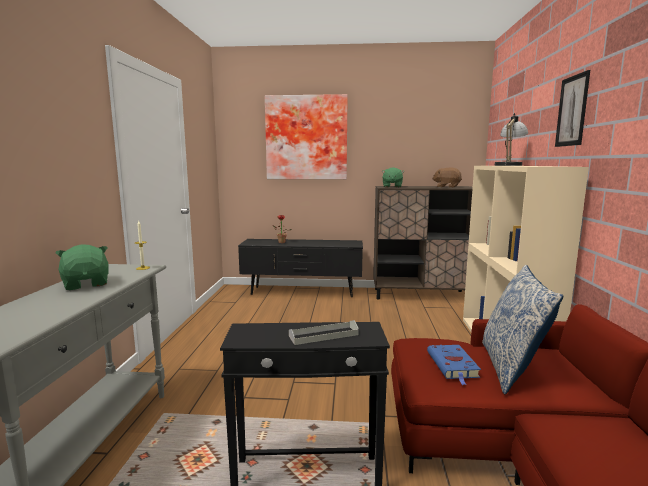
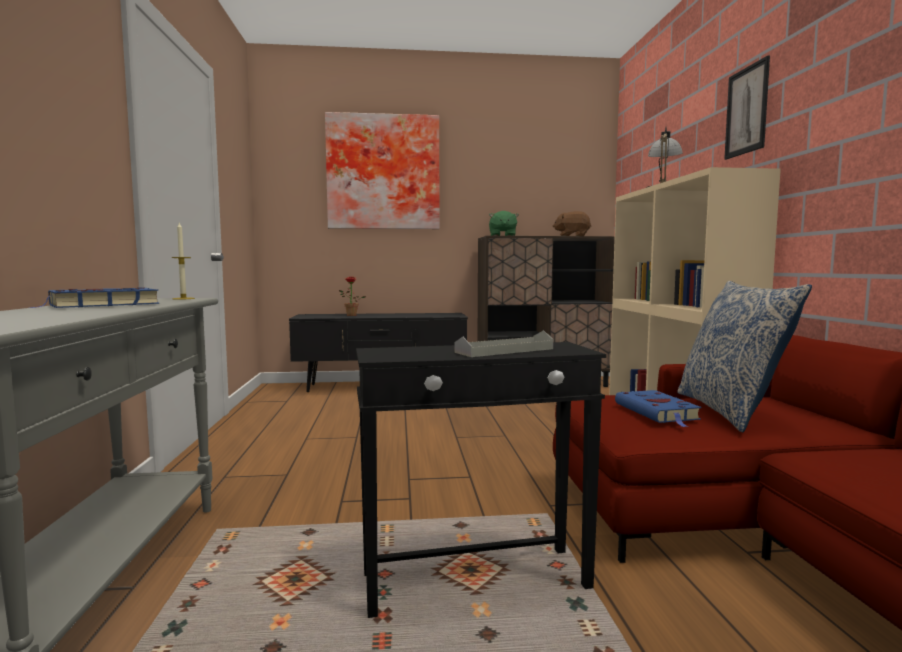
camera: 10 degrees left, 5 degrees down
green plush toy [55,244,109,290] -> blue book [30,288,159,308]

